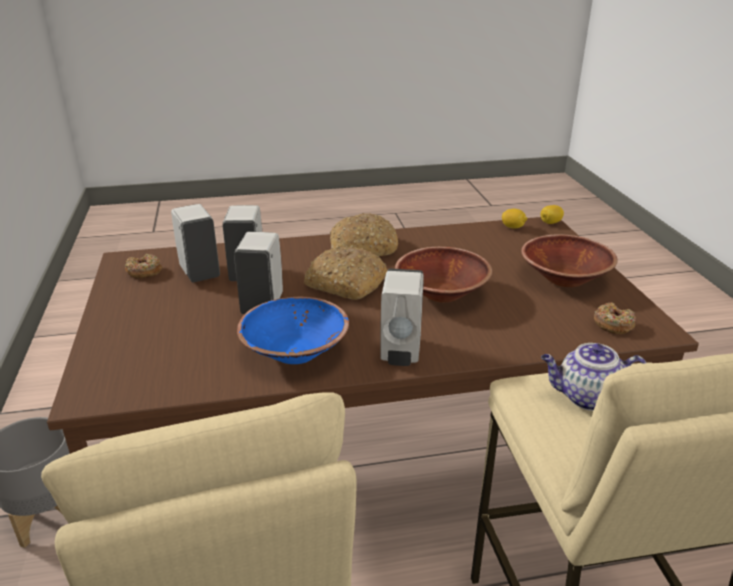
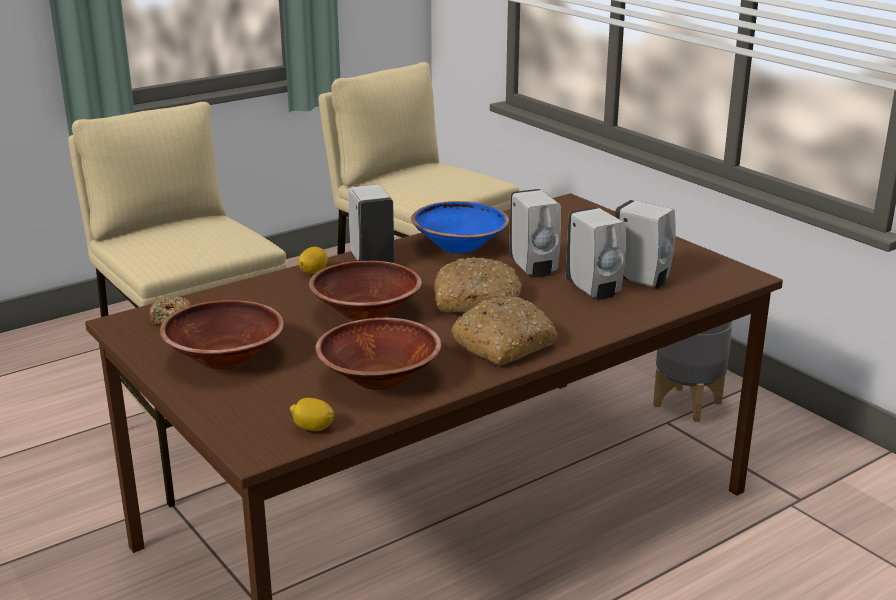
camera: 155 degrees right, 5 degrees down
donut [125,254,162,279] -> none
lemon [541,205,564,224] -> lemon moved to [298,247,328,274]
teapot [541,343,647,411] -> none
none -> brown bowl [315,318,441,390]

